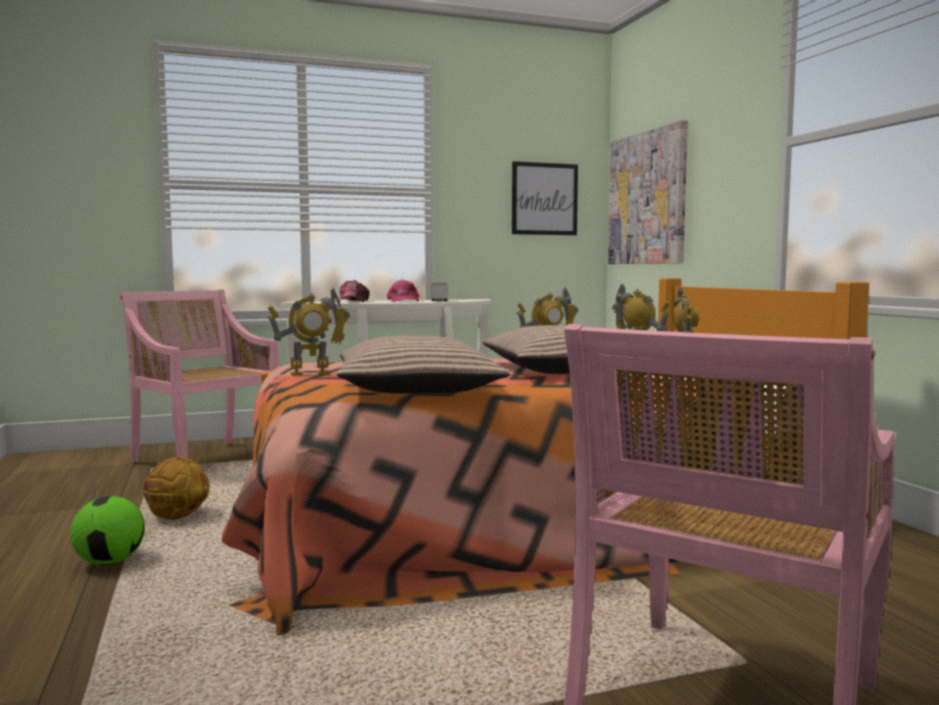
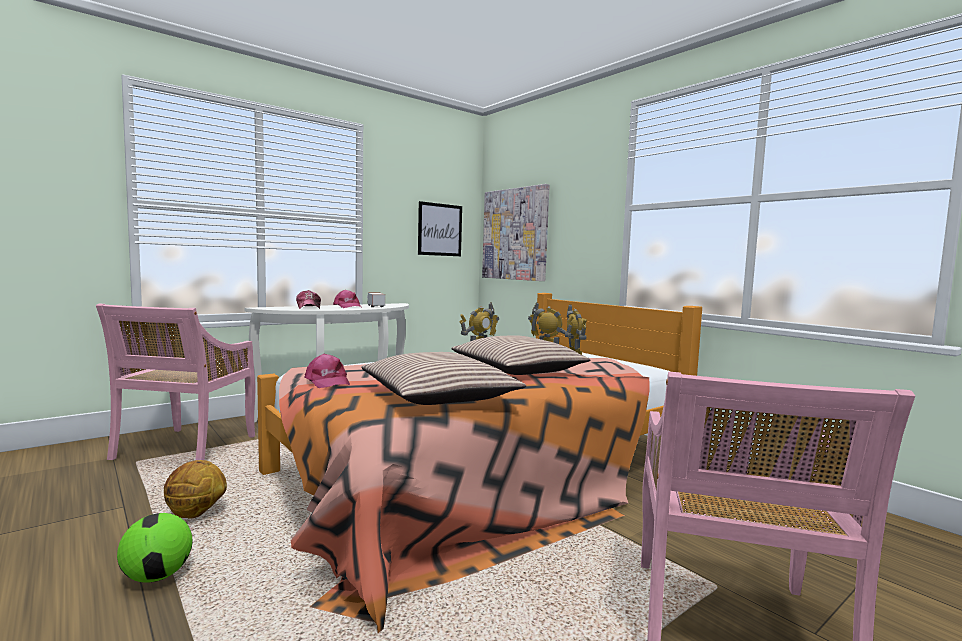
camera: 20 degrees left, 0 degrees up
pink chair [120,289,280,462] -> pink chair turned 105 degrees counterclockwise [96,304,255,460]
toy robot [268,288,350,375] -> pink cap [305,354,350,388]

